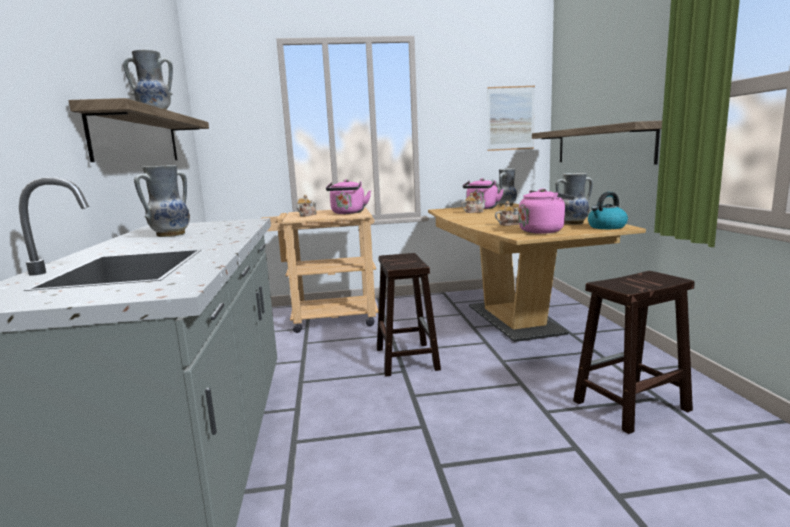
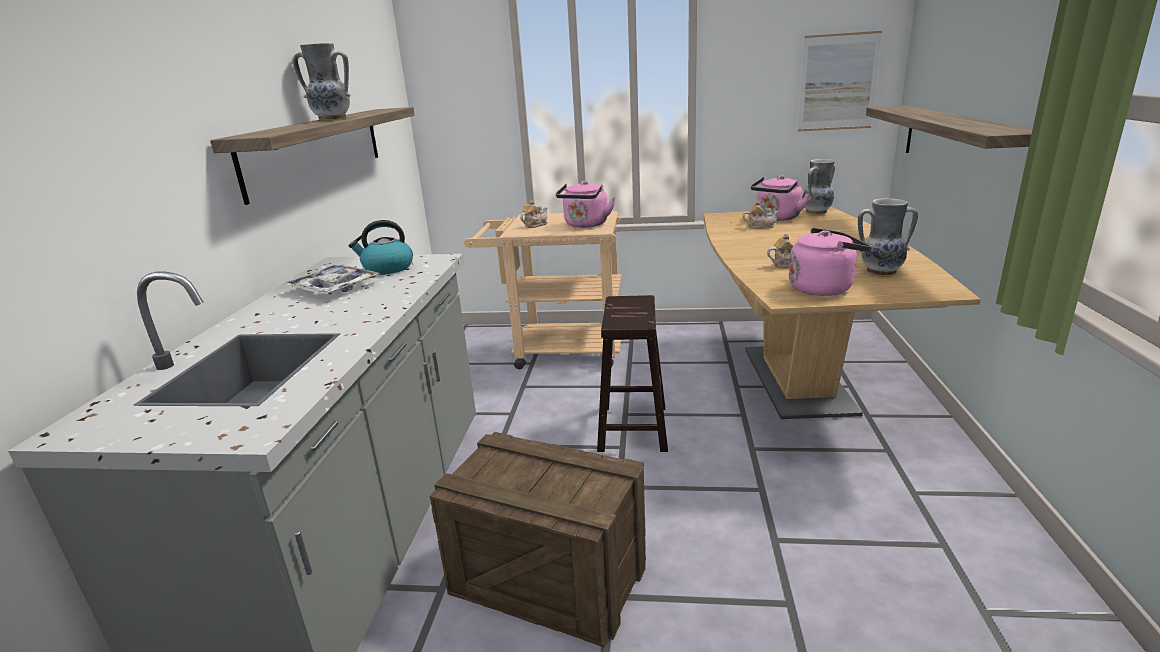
camera: 15 degrees right, 10 degrees up
vase [134,165,190,237] -> tray [284,265,379,294]
brown stool [573,271,695,434] -> none
kettle [588,192,628,229] -> kettle moved to [349,220,413,275]
none -> crate [430,432,646,647]

